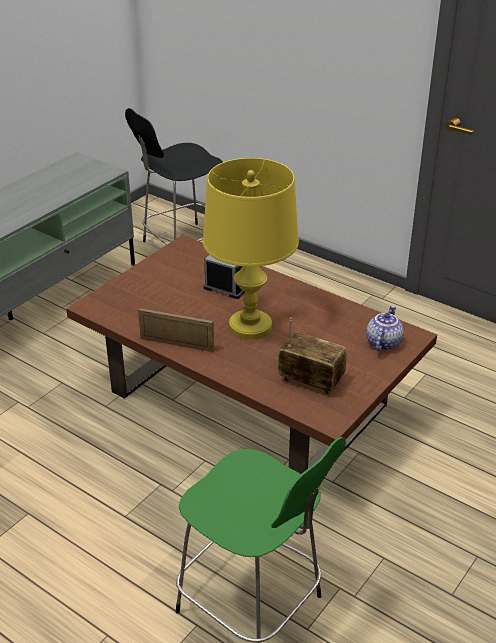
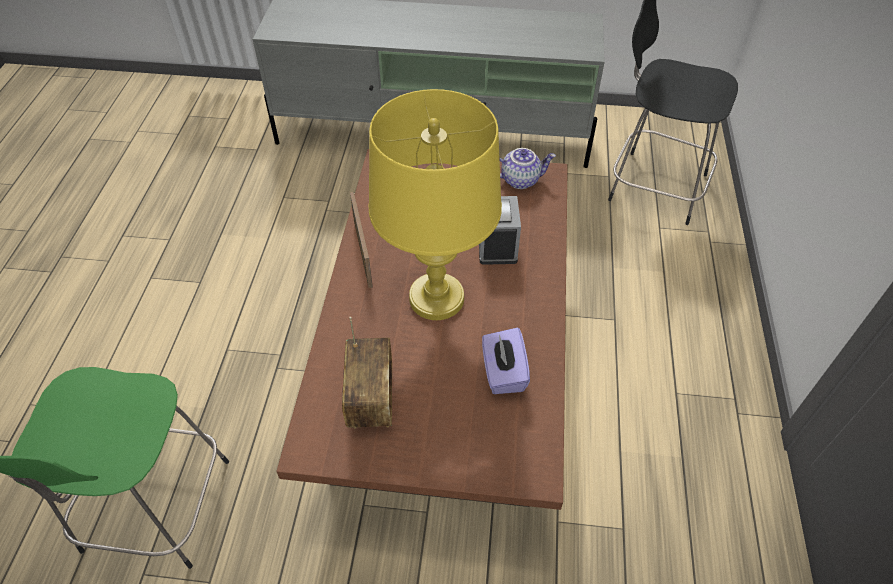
camera: 60 degrees right, 15 degrees up
teapot [366,305,404,351] -> teapot moved to [499,148,556,189]
none -> purple tissue box [482,327,530,394]

